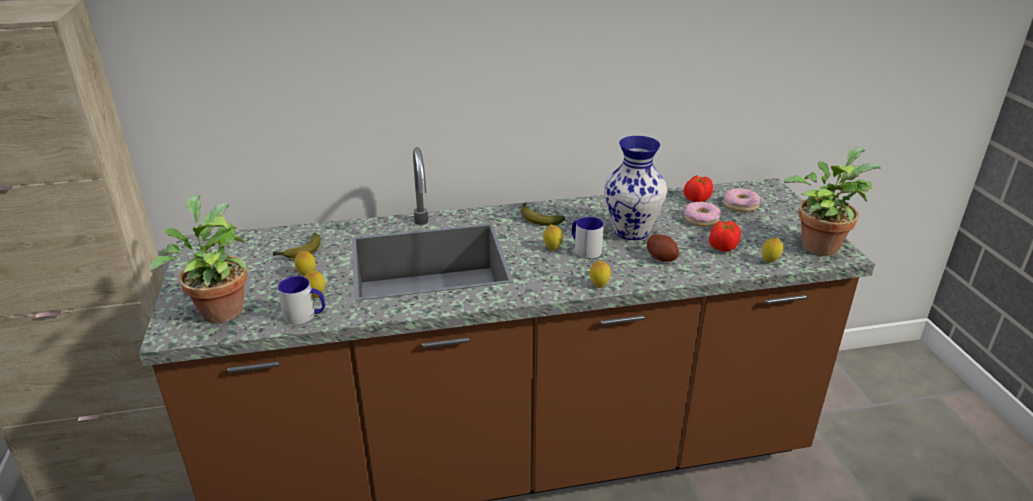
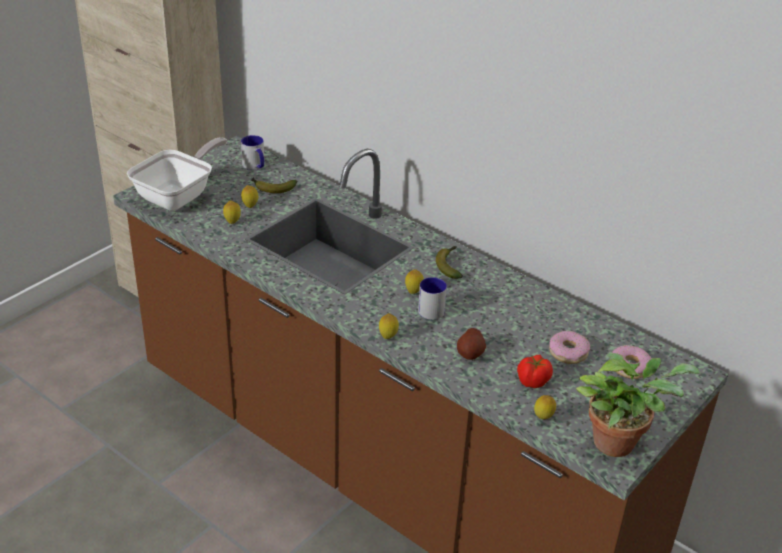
camera: 50 degrees right, 5 degrees up
potted plant [148,195,249,323] -> frying pan [127,137,227,211]
mug [277,276,325,325] -> mug moved to [241,135,265,170]
vase [604,136,667,240] -> none
tomato [684,175,713,202] -> none

